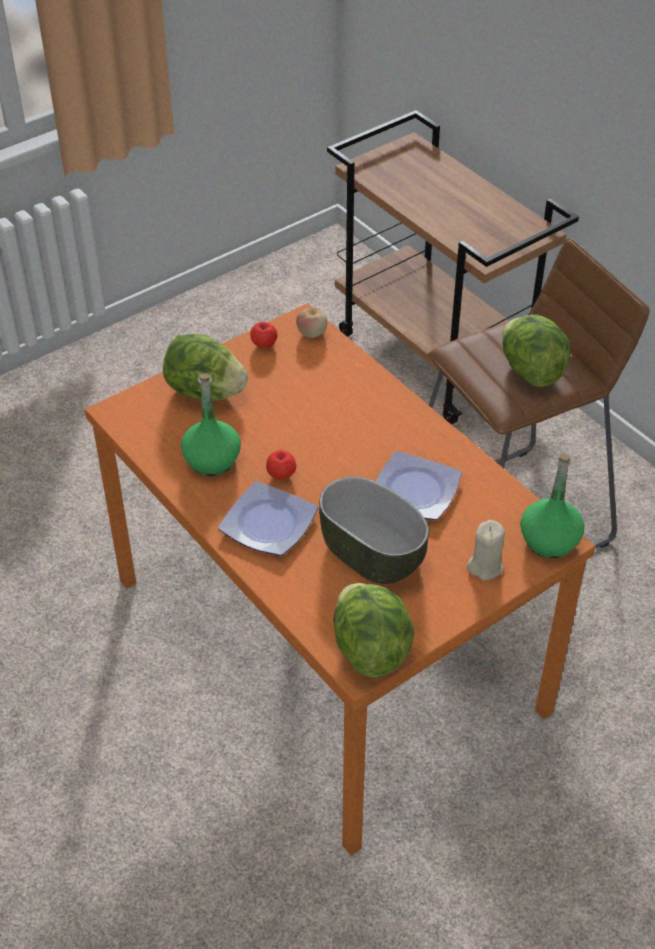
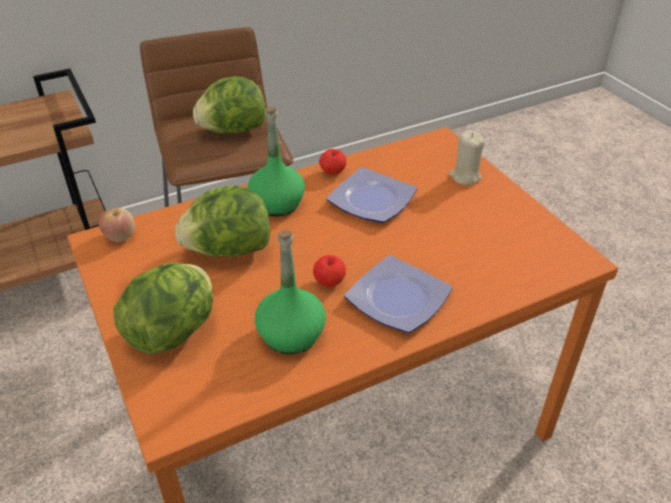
camera: 80 degrees left, 5 degrees down
apple [250,322,278,349] -> apple moved to [319,149,346,175]
bowl [319,476,430,584] -> none
lettuce [333,583,414,678] -> lettuce moved to [175,186,270,257]
green bottle [520,454,585,558] -> green bottle moved to [248,107,305,217]

